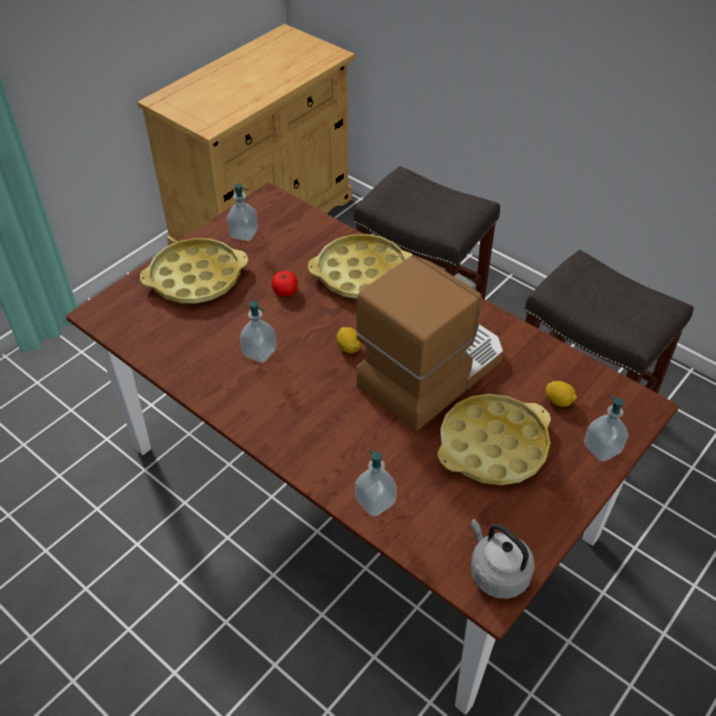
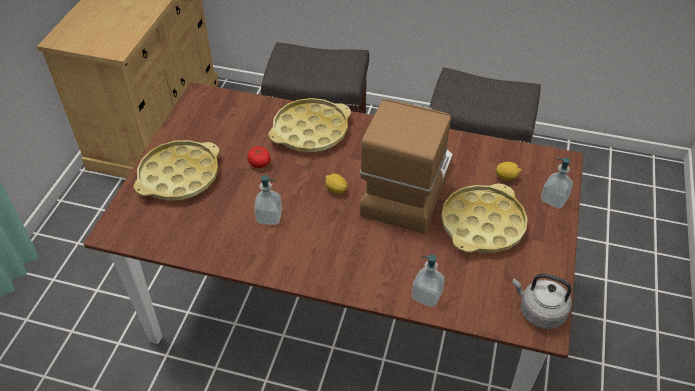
camera: 25 degrees left, 0 degrees up
soap dispenser [227,184,258,241] -> none

